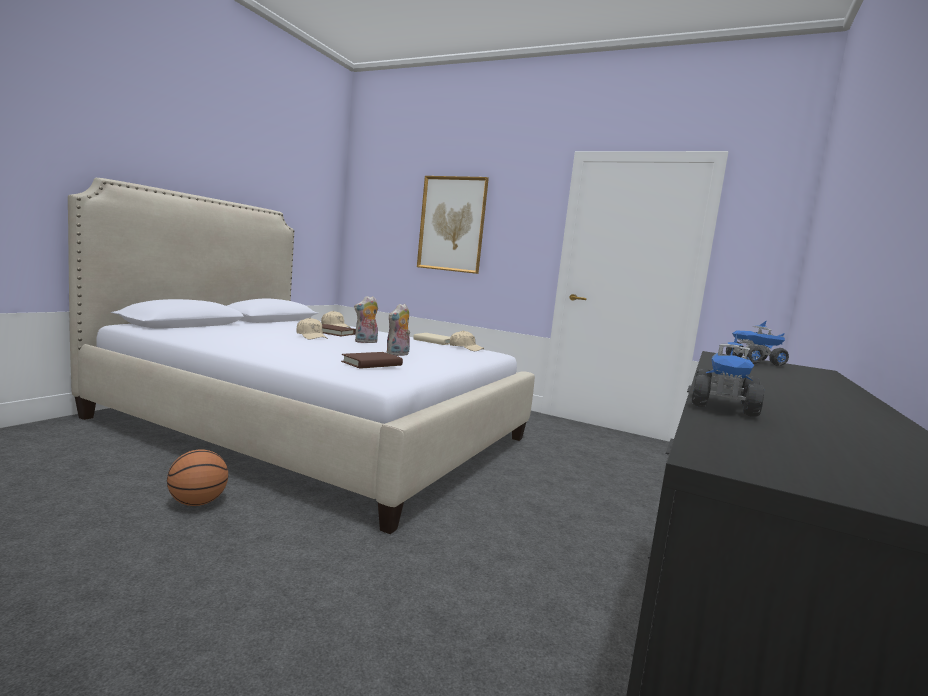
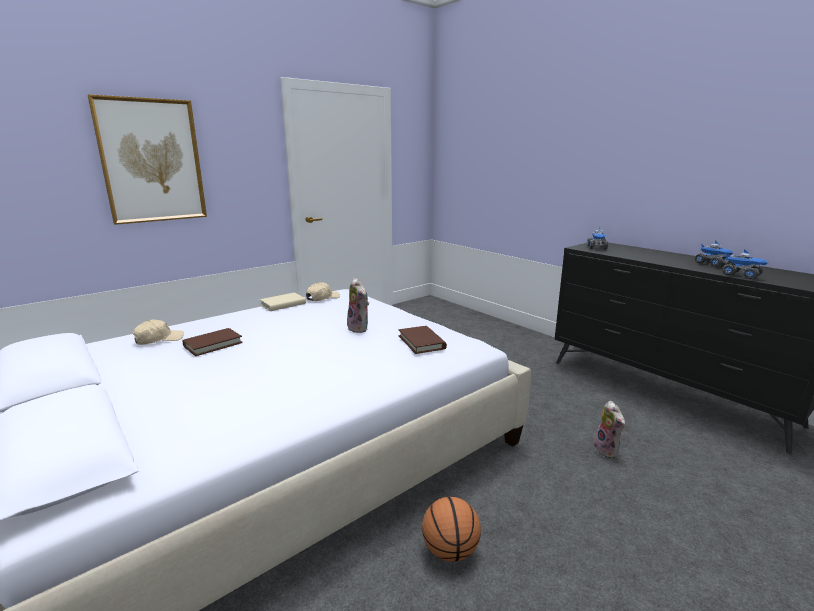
camera: 65 degrees left, 10 degrees up
beige cap [297,318,328,340] -> none
plush toy [354,296,378,343] -> plush toy moved to [594,401,625,458]
none -> toy truck [695,240,733,267]

